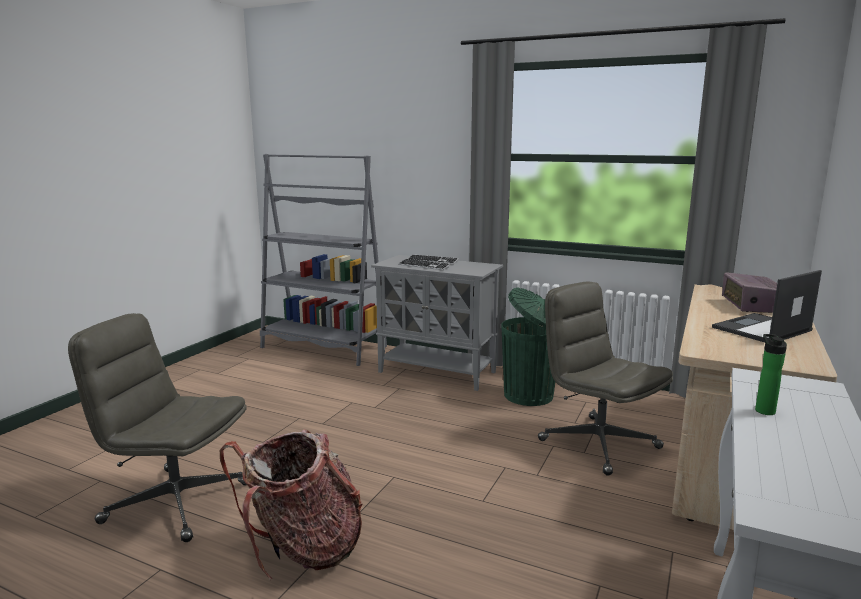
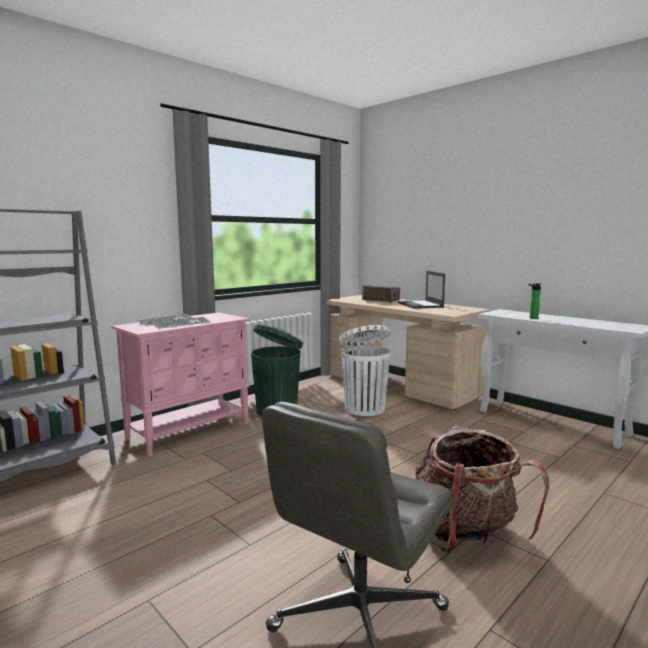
camera: 70 degrees left, 5 degrees down
grey cabinet [371,255,503,391] -> pink cabinet [111,312,250,457]
grey office chair [538,281,673,476] -> white trash can [339,325,390,416]

